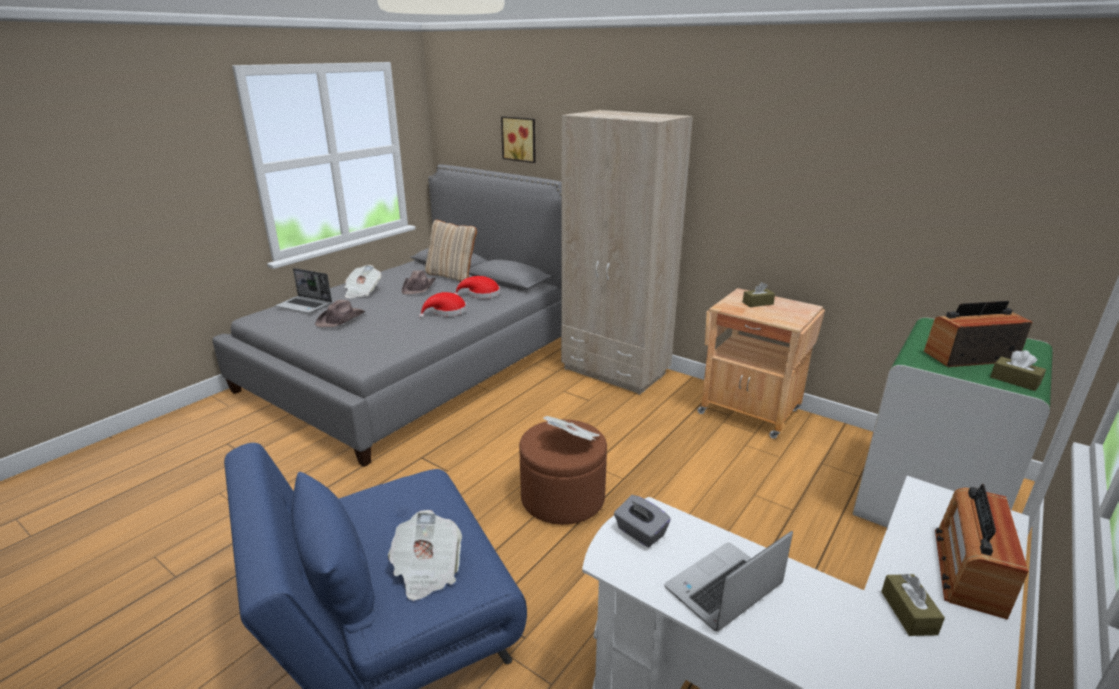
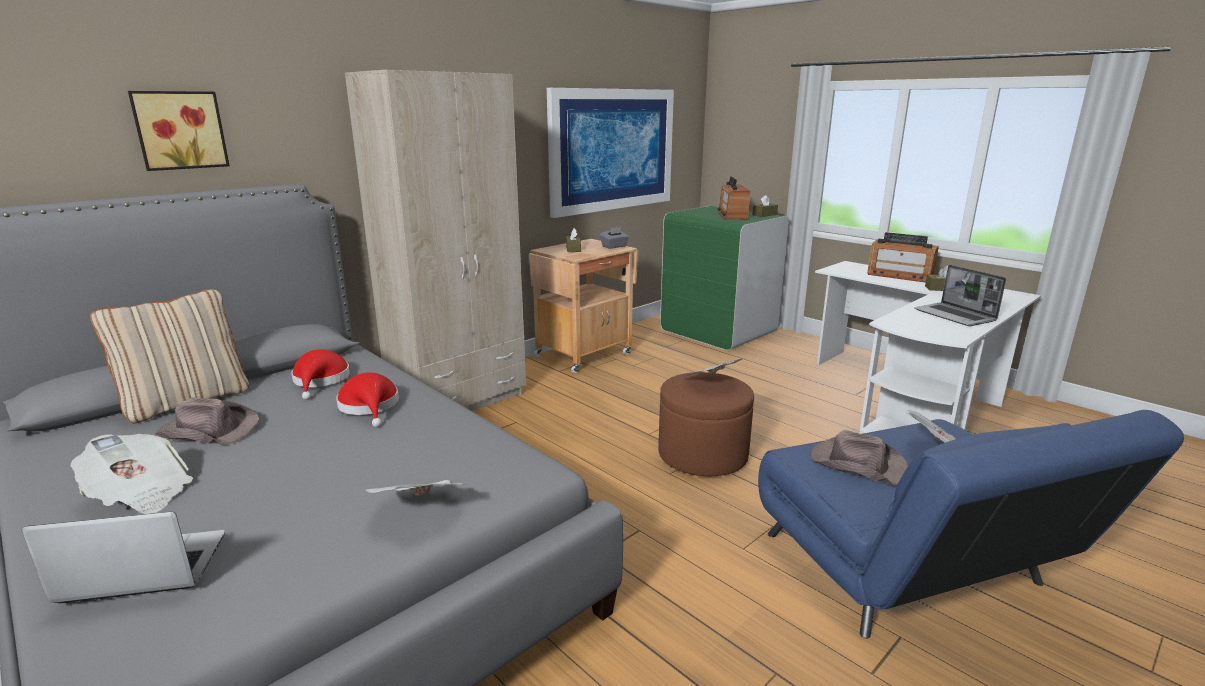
camera: 80 degrees left, 5 degrees down
laptop [275,268,332,313] -> laptop turned 135 degrees counterclockwise [22,511,225,603]
brown hat [315,300,365,327] -> brown hat moved to [810,430,908,485]
grey tissue box [614,495,671,547] -> grey tissue box moved to [600,227,629,249]
none -> newspaper [366,480,462,496]
none -> picture [547,88,674,218]

